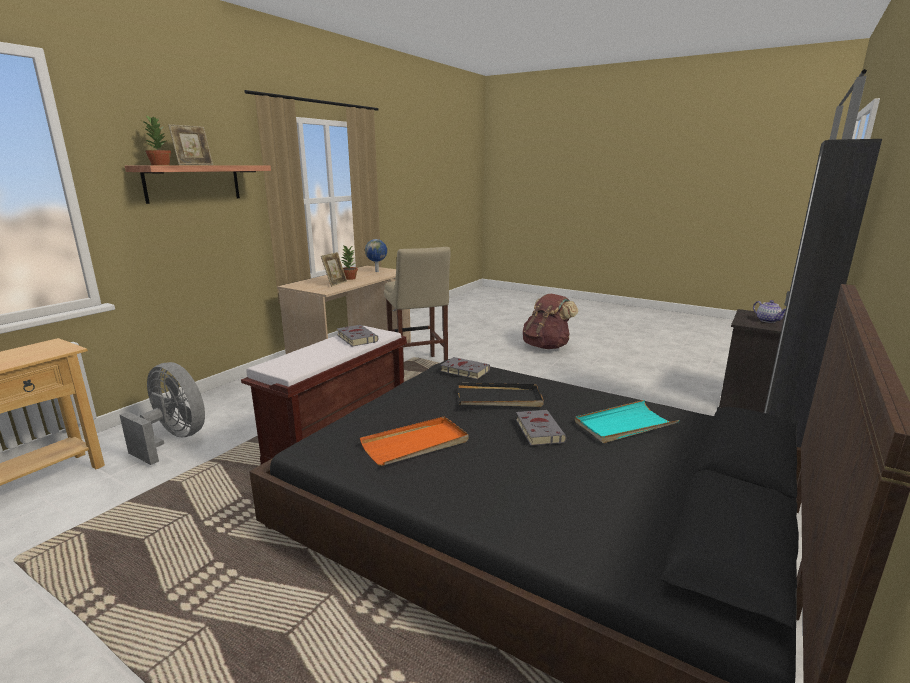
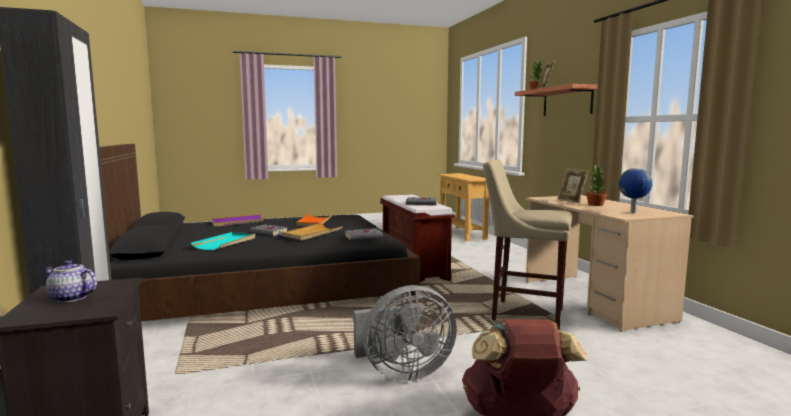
camera: 130 degrees right, 10 degrees down
grey fan [120,362,205,465] -> grey fan moved to [353,285,457,381]
black tray [458,383,544,407] -> beige tray [282,223,343,240]
none -> purple tray [212,214,265,226]

